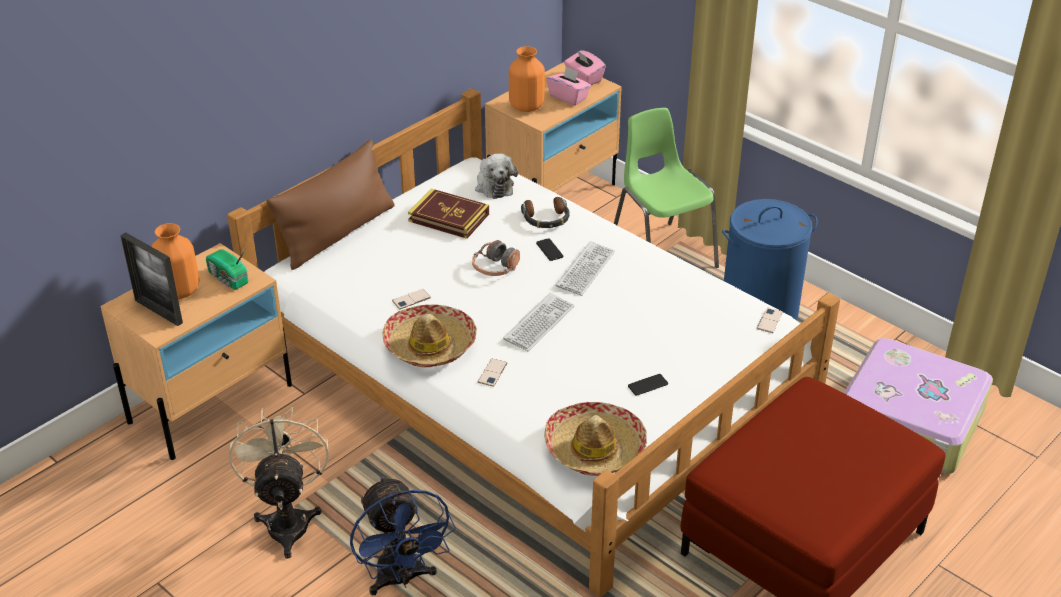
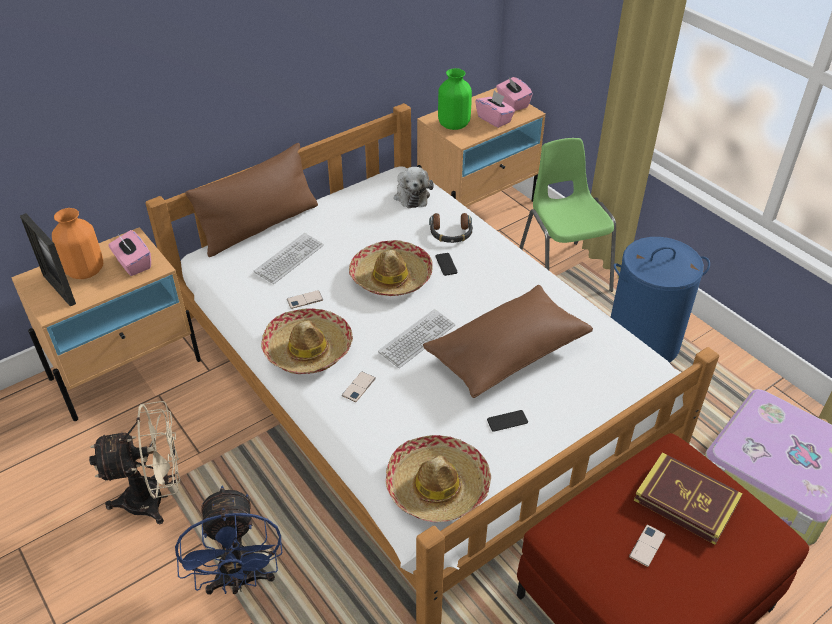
camera: 10 degrees right, 5 degrees up
radio [206,248,248,290] -> pink tissue box [108,230,151,276]
beige fan [229,407,329,559] -> beige fan turned 75 degrees clockwise [89,401,180,524]
book [408,189,489,239] -> book moved to [634,452,743,545]
headphones [472,240,520,276] -> hat [349,240,433,296]
orange vase [509,46,545,112] -> green vase [438,68,472,130]
keyboard [556,241,615,296] -> keyboard moved to [254,233,324,284]
phone [757,307,783,333] -> phone moved to [629,525,666,567]
none -> brown pillow [423,285,593,398]

